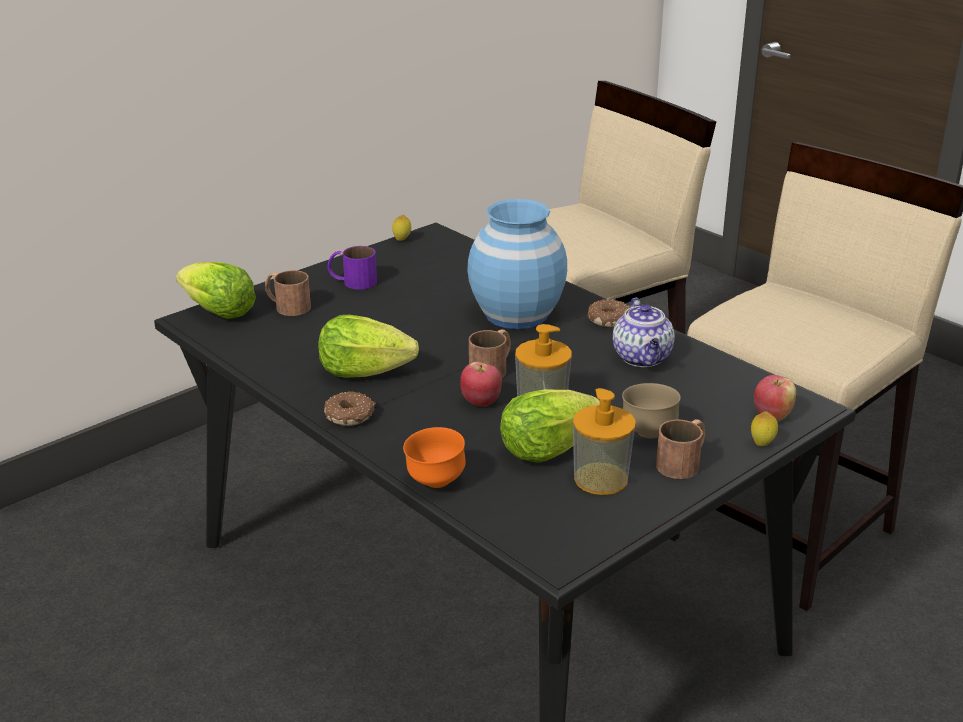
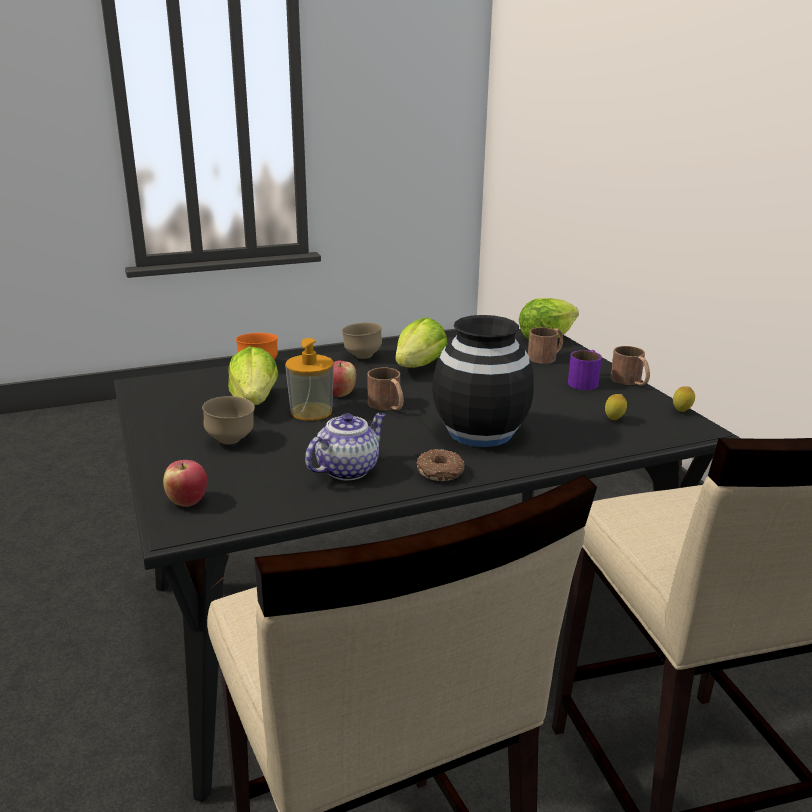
camera: 110 degrees right, 5 degrees down
donut [324,391,376,426] -> brown bowl [342,323,382,359]
blue vase [468,199,567,329] -> black vase [432,315,534,447]
soap dispenser [573,388,636,495] -> none
teapot [613,298,675,367] -> teapot turned 120 degrees clockwise [305,413,386,480]
brown mug [656,419,705,479] -> brown mug moved to [610,346,650,385]
lemon [751,411,778,446] -> lemon moved to [605,394,627,420]

